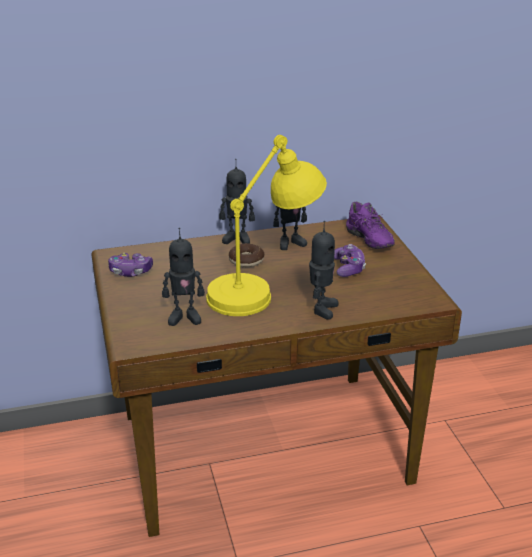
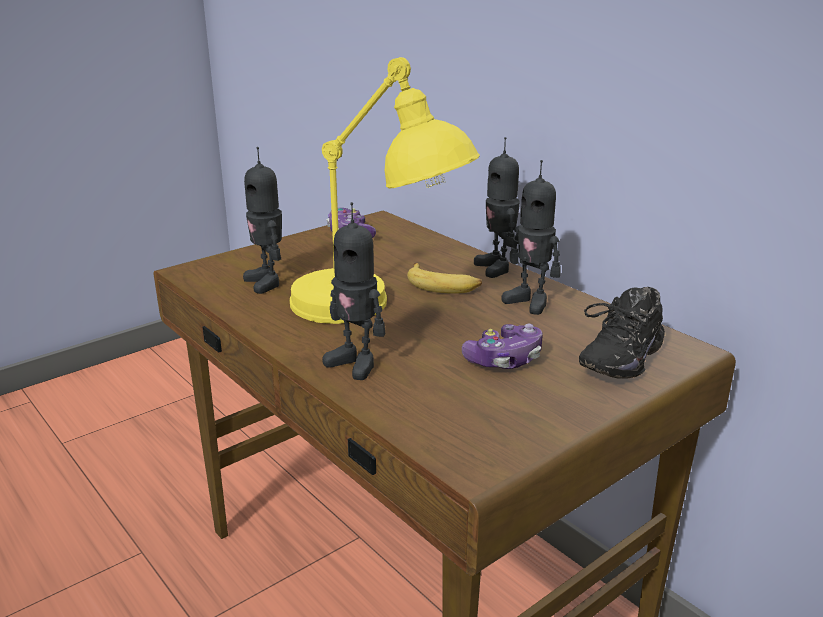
camera: 65 degrees right, 5 degrees down
donut [229,243,264,267] -> banana [407,263,482,294]
toy robot [309,221,339,320] -> toy robot turned 45 degrees clockwise [322,202,385,380]
purple shoe [346,202,395,249] -> black shoe [579,287,665,379]

